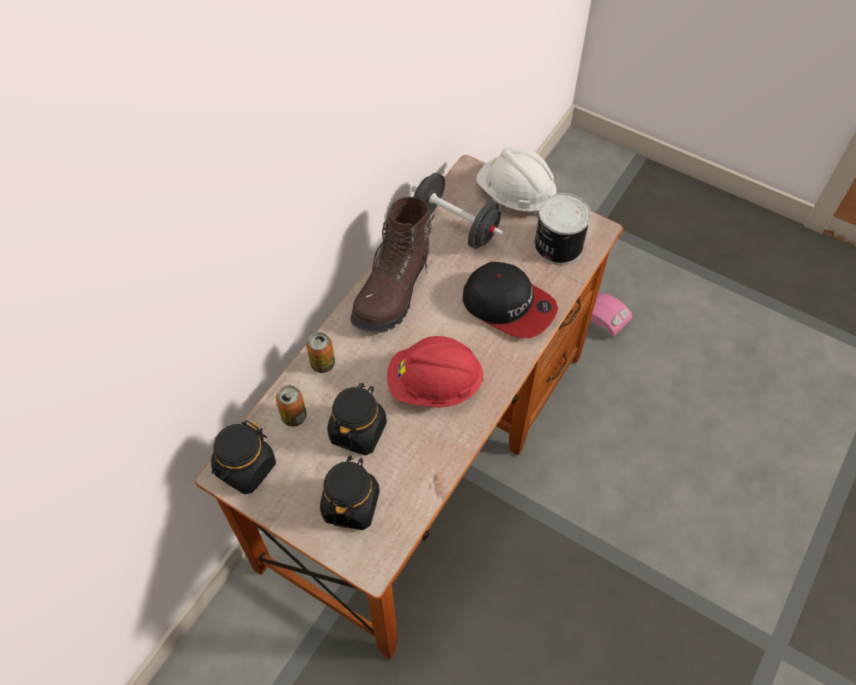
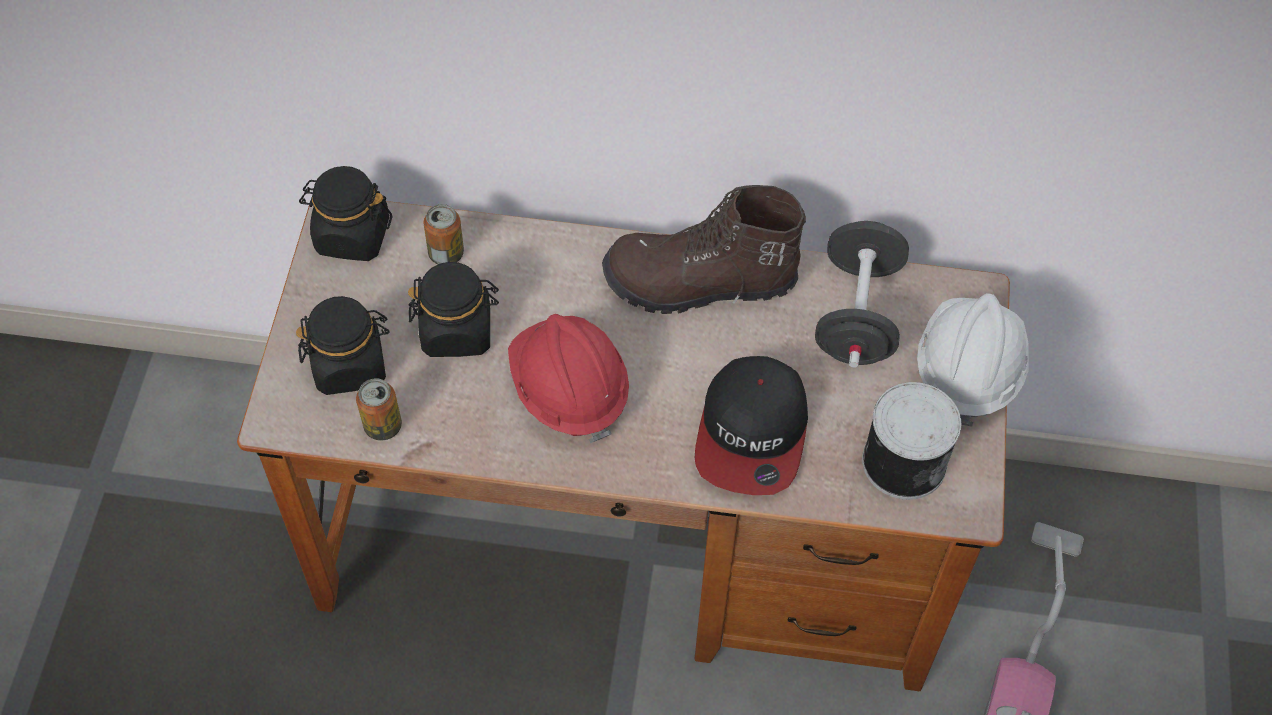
camera: 65 degrees right, 0 degrees up
can [306,332,335,373] -> can moved to [356,378,402,441]

